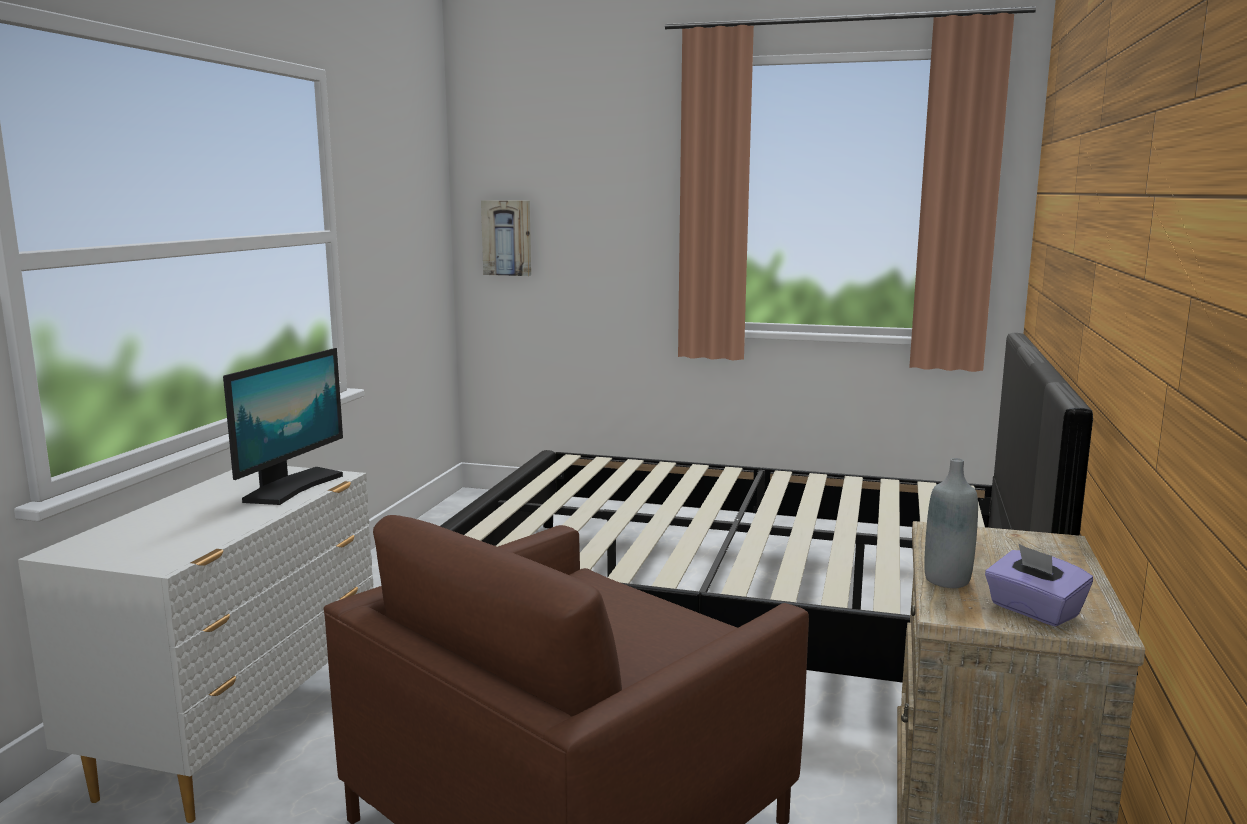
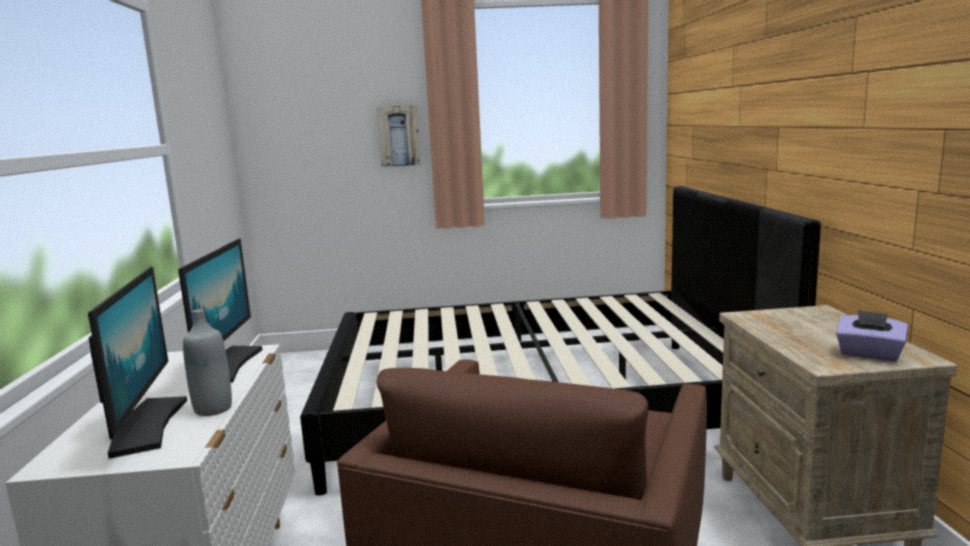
camera: 20 degrees left, 0 degrees up
picture [481,200,531,276] -> picture moved to [376,105,420,167]
grey bottle [924,458,978,588] -> grey bottle moved to [183,309,232,416]
none -> monitor [88,267,187,459]

